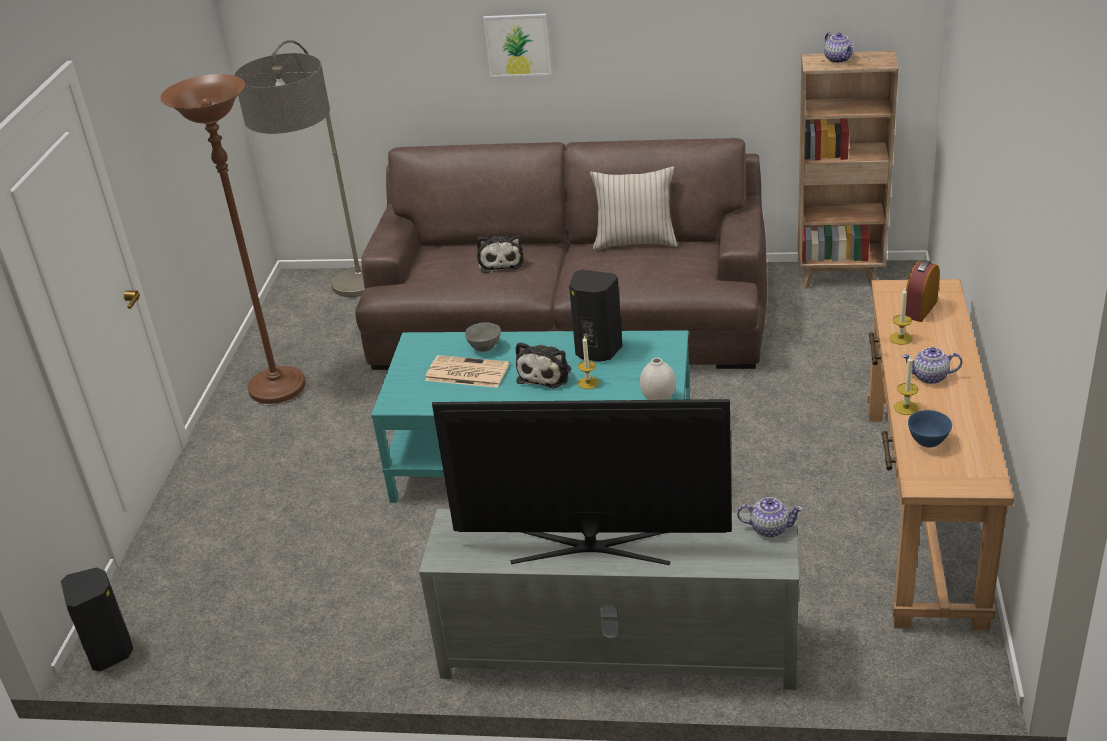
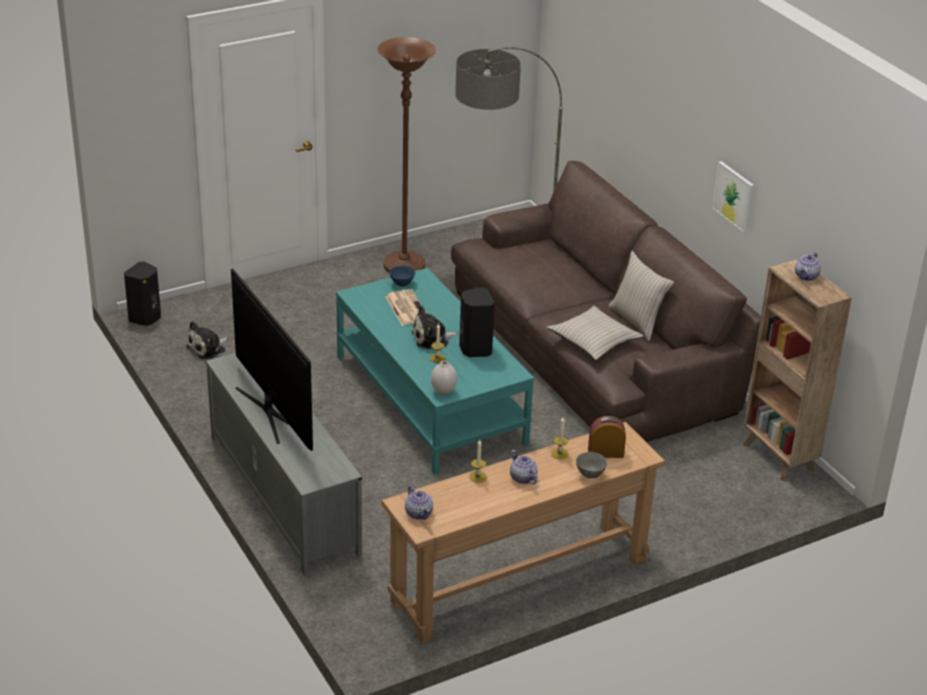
camera: 50 degrees right, 0 degrees up
grey bowl [465,322,501,352] -> grey bowl moved to [576,452,607,479]
plush toy [477,235,524,273] -> plush toy moved to [186,321,228,359]
picture [483,14,552,77] -> picture moved to [712,161,754,233]
teapot [737,497,803,537] -> teapot moved to [405,486,433,520]
blue bowl [908,410,952,448] -> blue bowl moved to [389,265,415,287]
none -> beige pillow [547,306,644,360]

